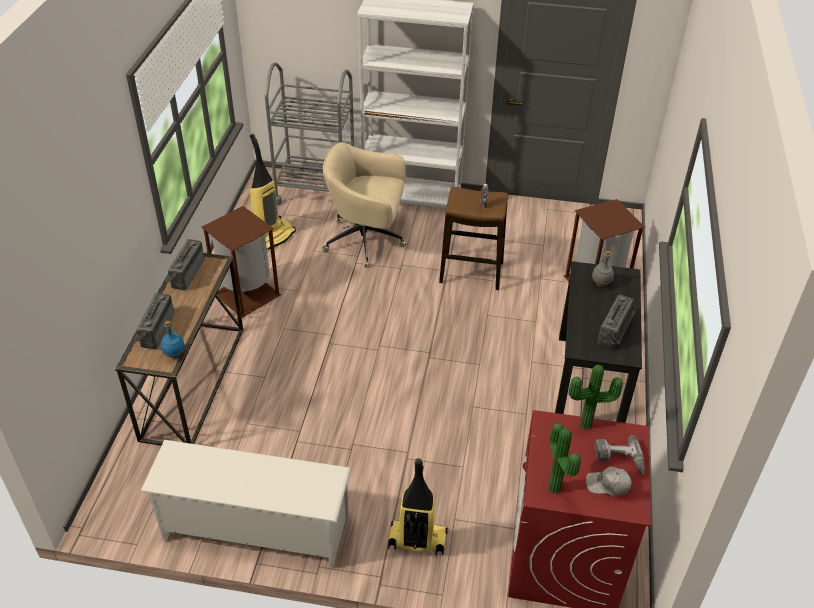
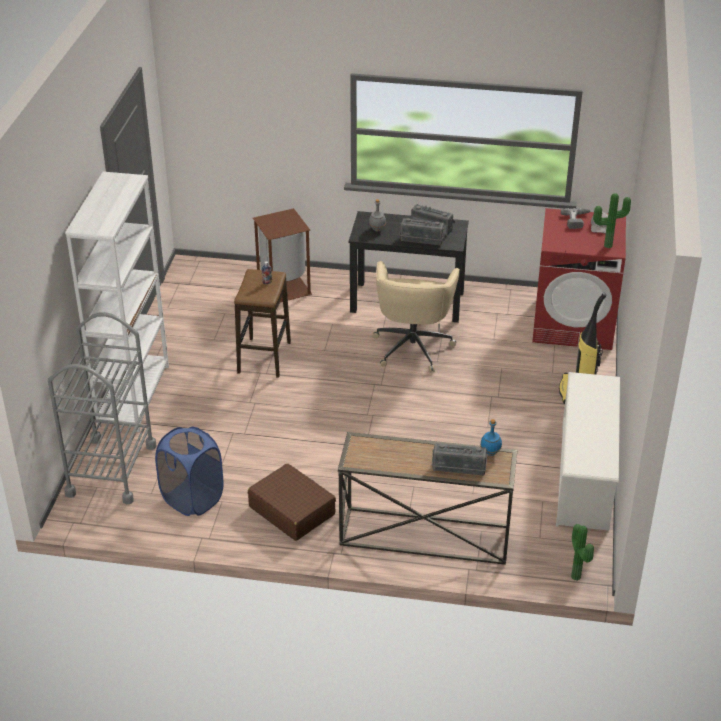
camera: 90 degrees left, 5 degrees down
radio [165,239,204,290] -> radio moved to [399,218,444,246]
brown trash can [201,206,281,318] -> brown suitcase [248,463,336,541]
vacuum cleaner [250,134,296,250] -> blue laundry basket [155,427,224,516]
beige office chair [323,142,407,268] -> beige office chair moved to [372,261,460,372]
potted plant [569,365,623,430] -> potted plant moved to [571,524,594,581]

